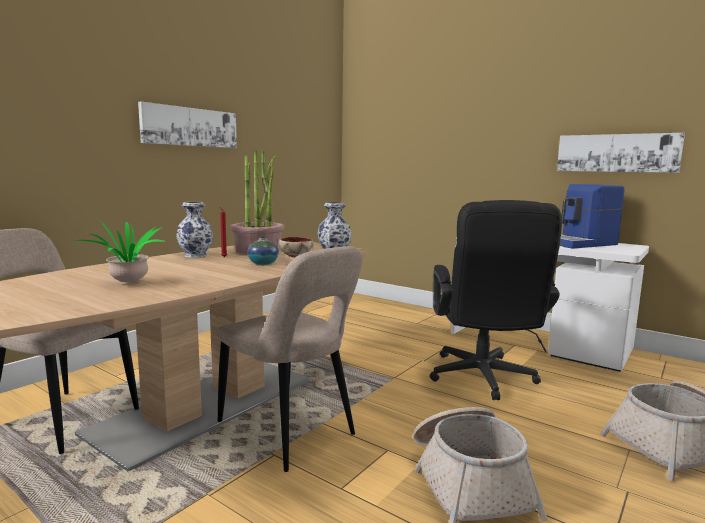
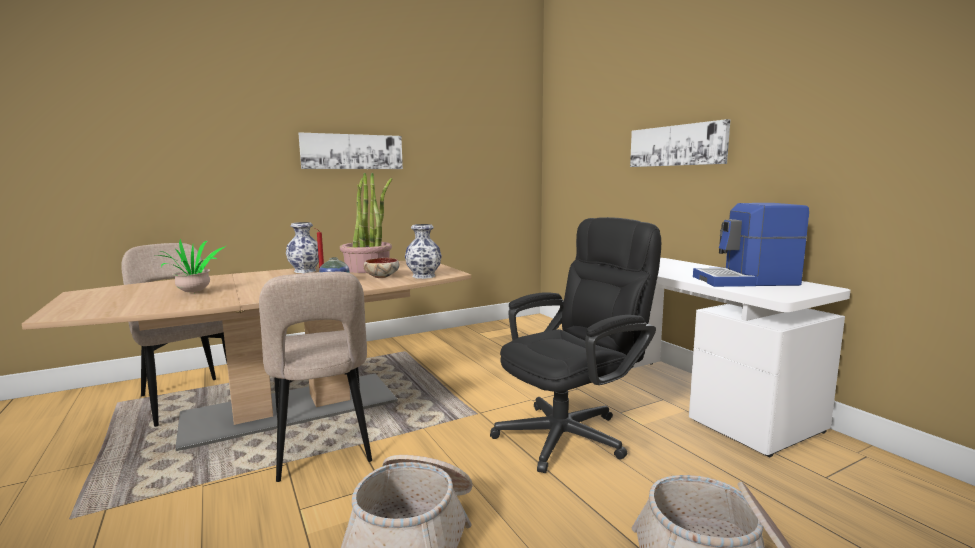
camera: 25 degrees right, 0 degrees up
black office chair [429,200,562,400] -> black office chair turned 150 degrees counterclockwise [490,217,661,473]
picture [557,133,685,173] -> picture moved to [630,119,730,167]

